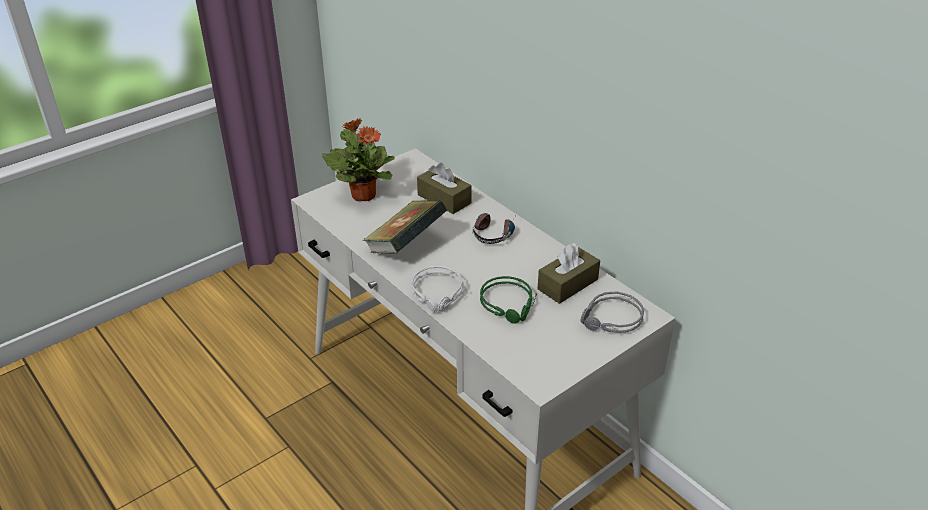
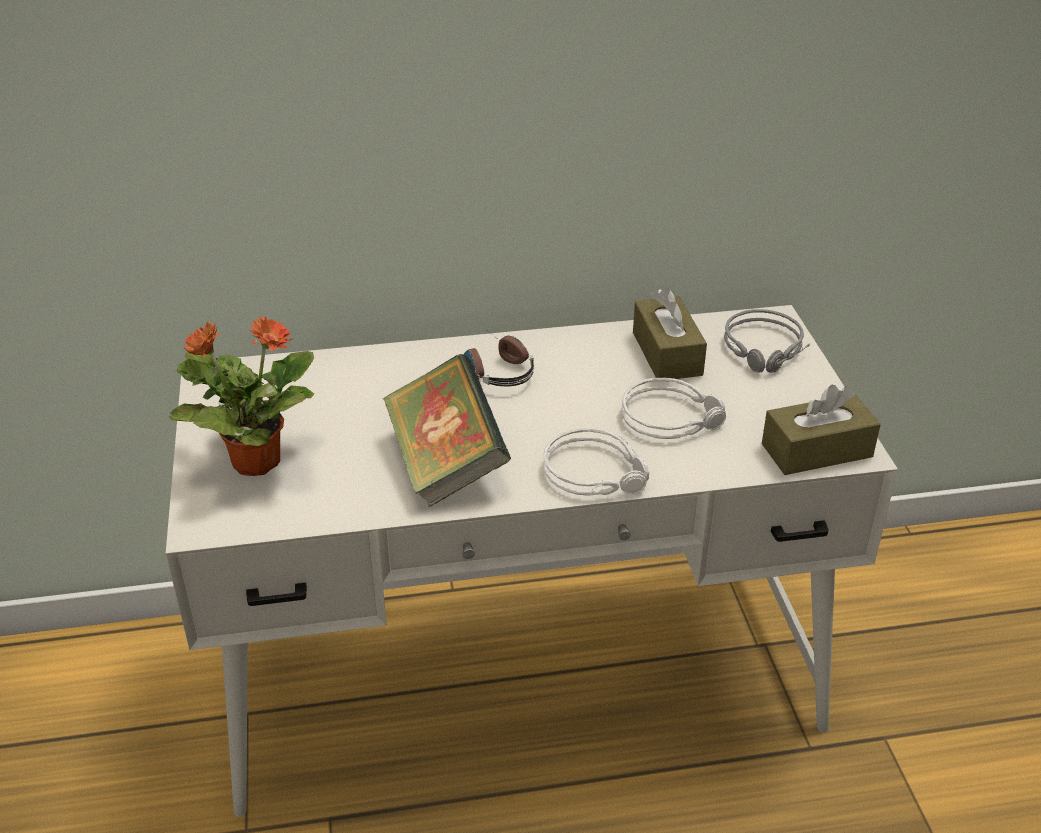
camera: 60 degrees left, 0 degrees up
brown tissue box [417,163,472,214] -> brown tissue box moved to [762,385,881,475]
green headphones [480,276,537,324] -> grey headphones [622,378,726,439]

